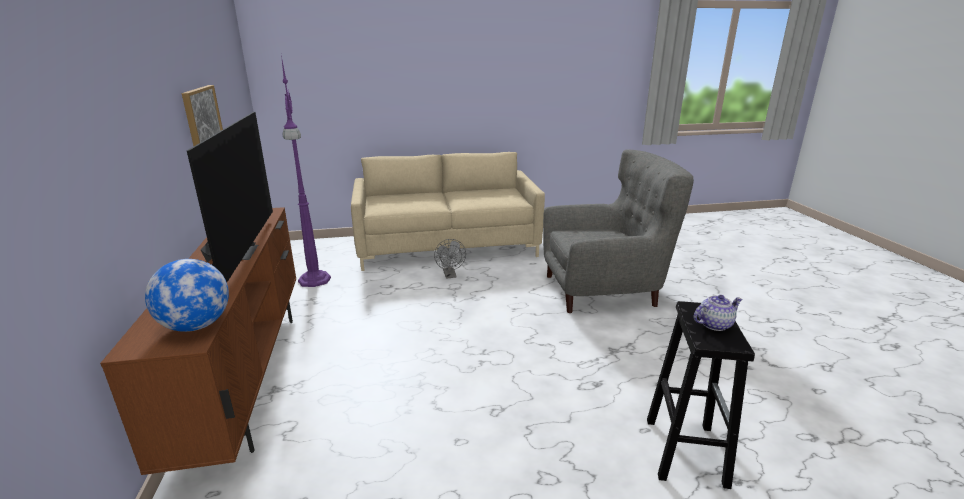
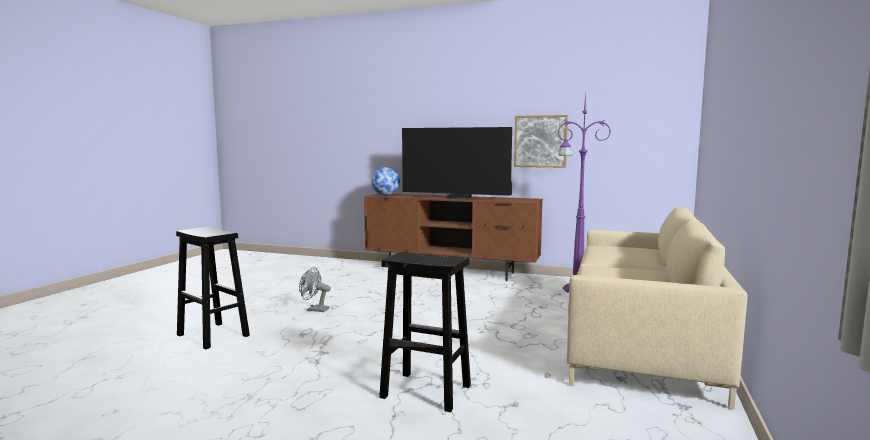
camera: 120 degrees right, 15 degrees down
grey fan [434,239,466,279] -> grey fan moved to [299,267,331,312]
grey armchair [543,150,694,313] -> black stool [379,252,471,412]
teapot [694,295,742,331] -> none

